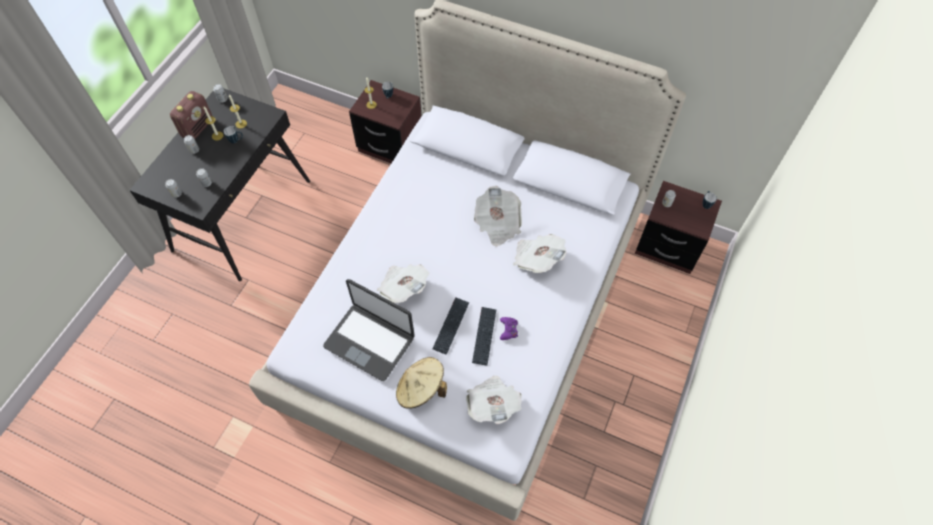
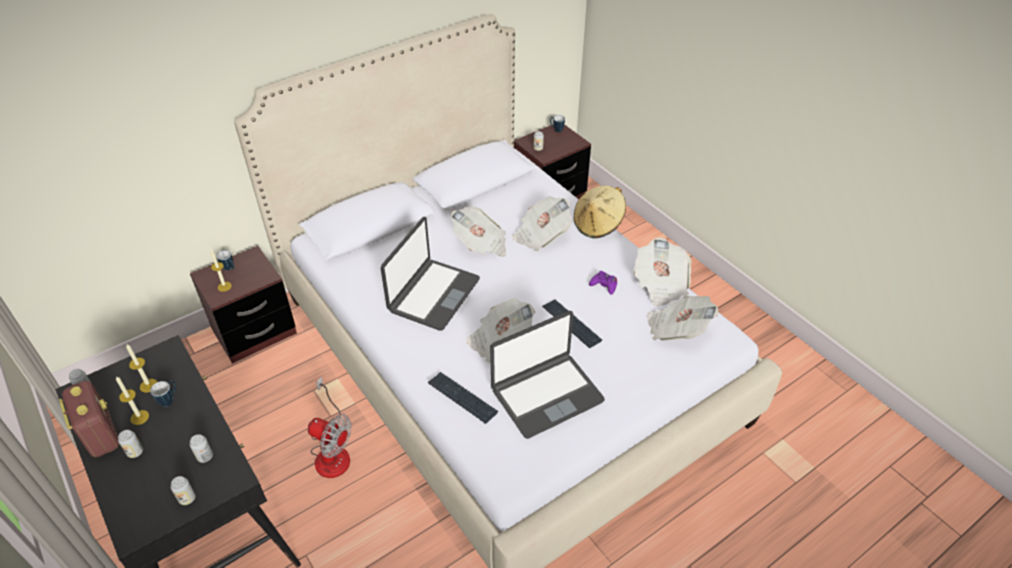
camera: 60 degrees left, 15 degrees down
beige hat [396,357,447,409] -> beige hat moved to [574,185,626,238]
keyboard [472,307,496,365] -> keyboard moved to [428,372,498,424]
none -> fan [308,377,351,478]
none -> laptop [381,217,480,331]
none -> newspaper [633,238,691,307]

